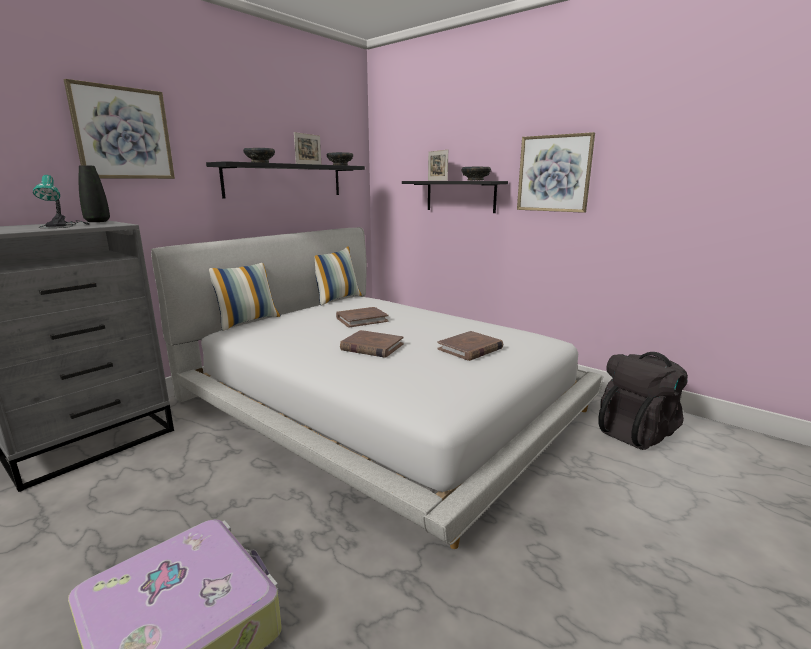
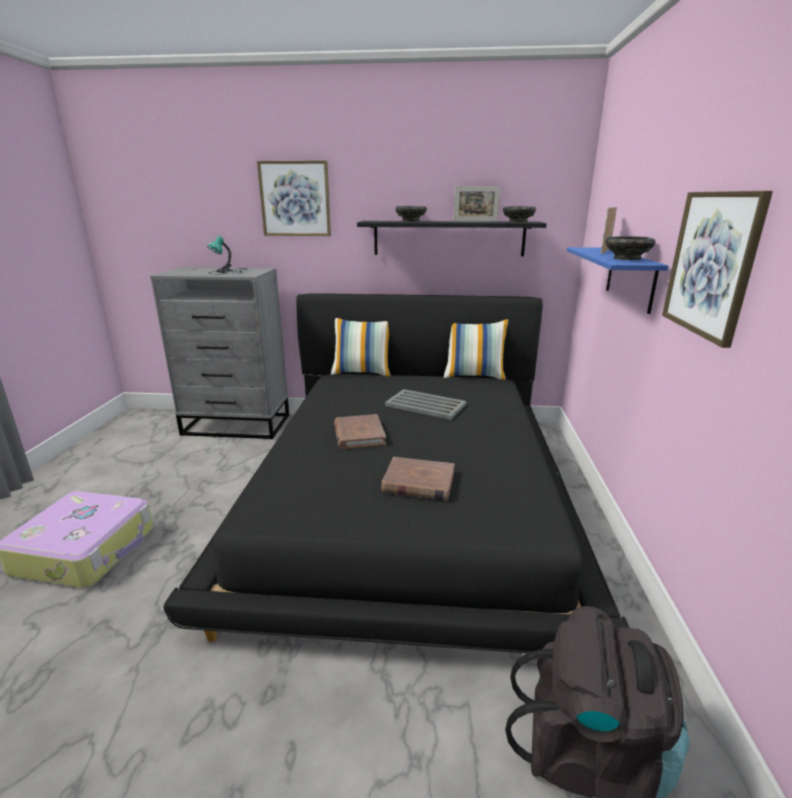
camera: 55 degrees right, 5 degrees up
black vase [79,165,110,222] -> none
white bed [151,227,603,549] -> black bed [163,293,630,653]
brown book [336,307,389,328] -> grey tray [385,389,467,420]
black shelf [402,181,508,213] -> blue shelf [567,247,668,314]

